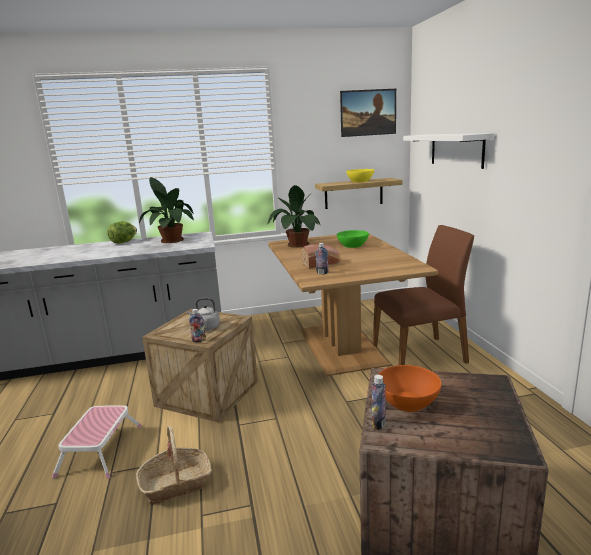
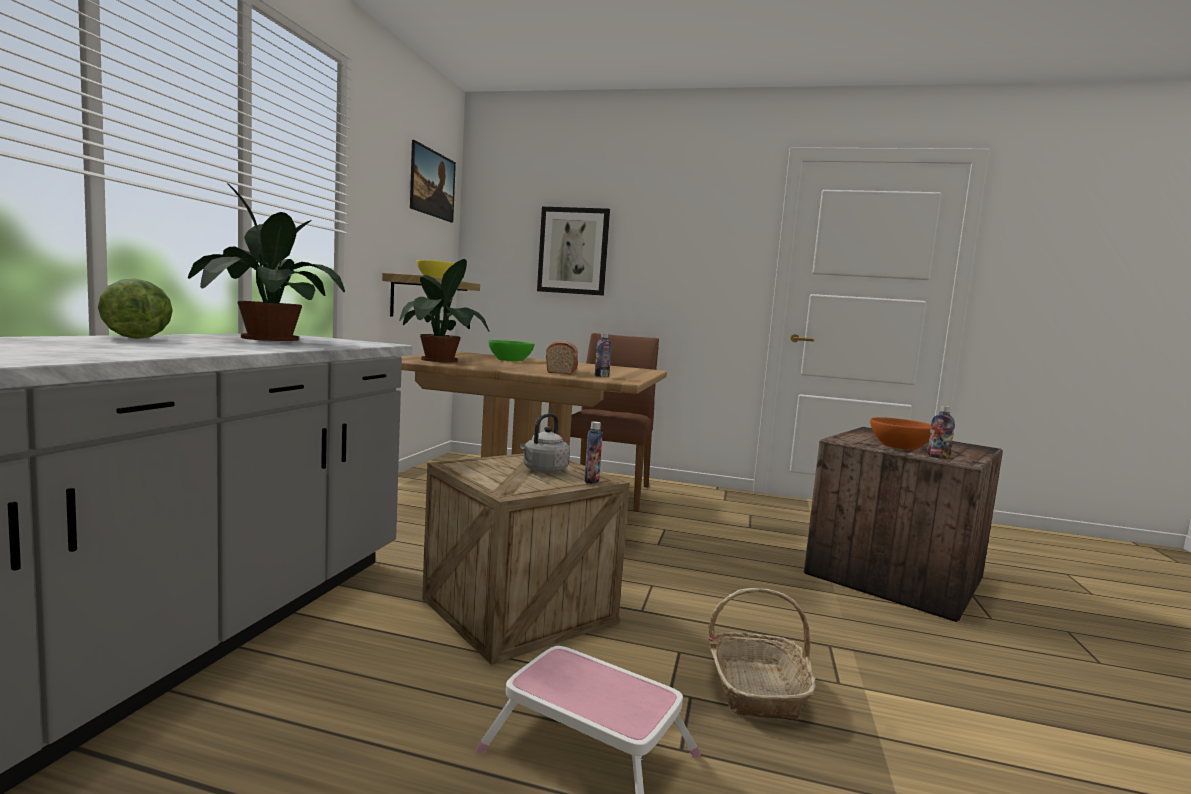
camera: 65 degrees left, 10 degrees down
white shelf [403,133,494,169] -> picture [537,207,610,296]

